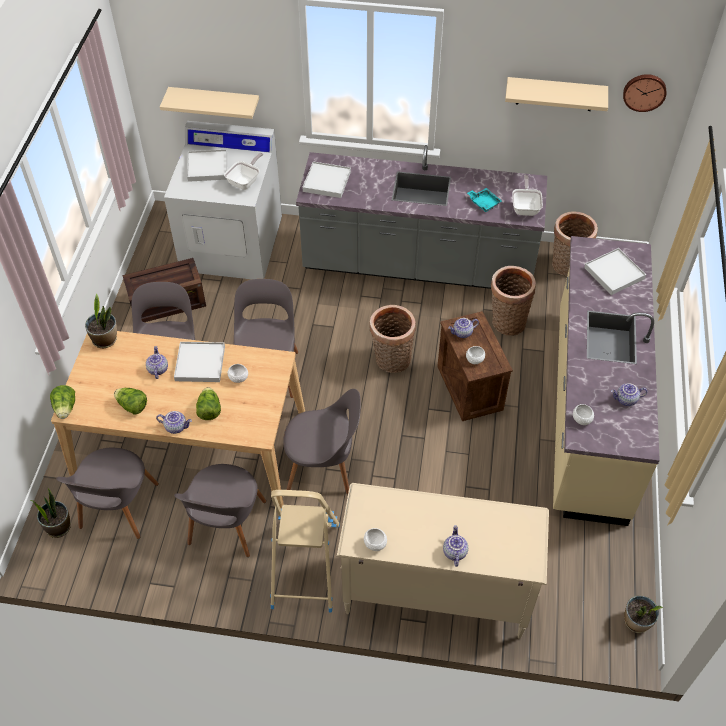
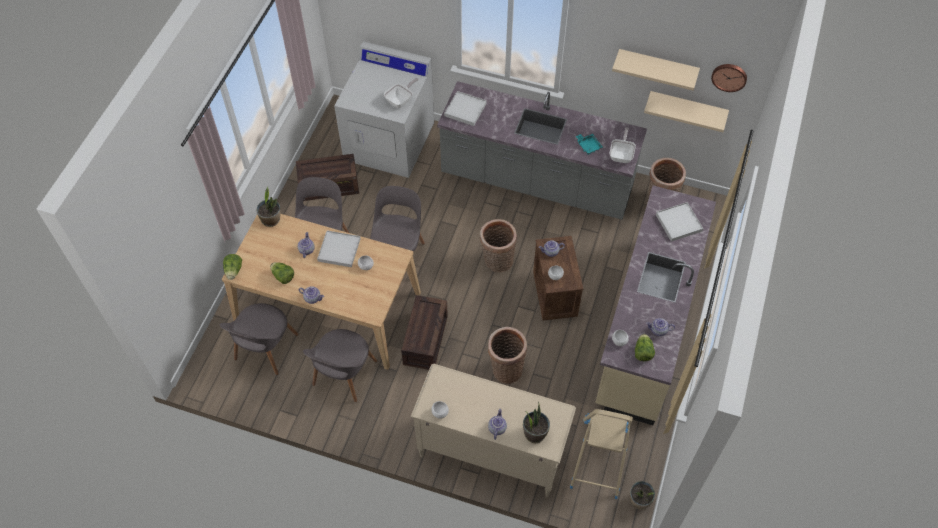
camera: 10 degrees right, 5 degrees up
potted plant [31,488,71,538] -> potted plant moved to [523,401,550,443]
beige shelf [160,87,259,119] -> beige shelf moved to [644,91,729,132]
white tray [187,149,227,182] -> none
lettuce [196,387,221,420] -> lettuce moved to [635,334,655,361]
beige step ladder [270,490,340,613] -> beige step ladder moved to [570,409,633,499]
grey chair [283,389,361,494] -> crate [401,295,448,370]
basket [491,266,536,336] -> basket moved to [488,327,527,384]

